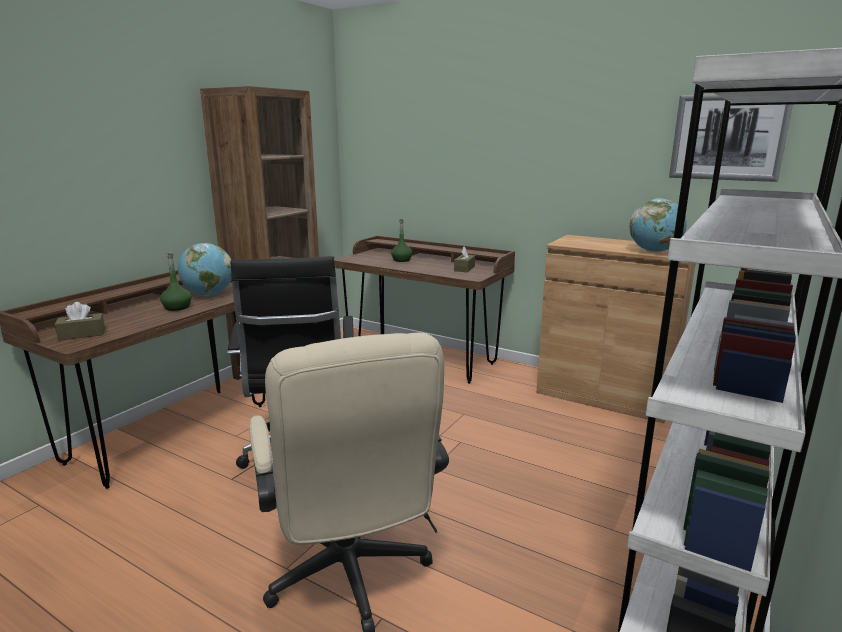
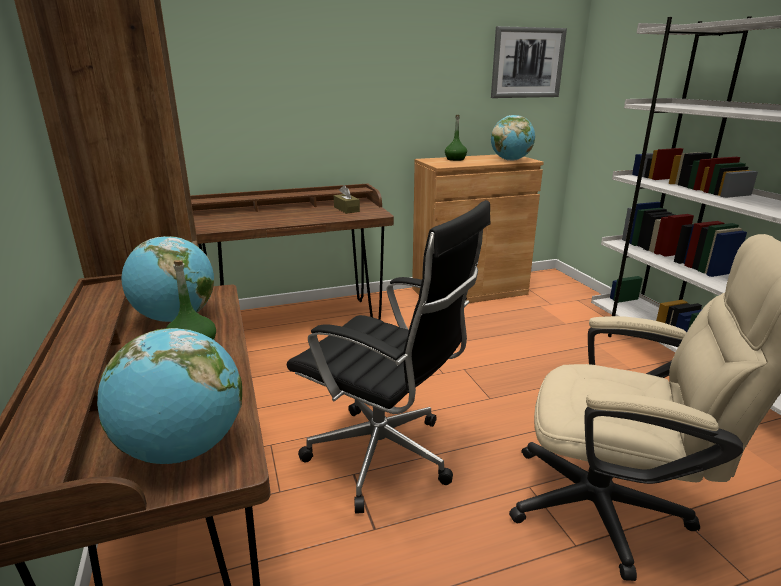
camera: 50 degrees left, 5 degrees up
brown tissue box [55,302,105,341] -> globe [97,328,242,464]
green bottle [391,219,413,262] -> green bottle moved to [445,115,467,161]

